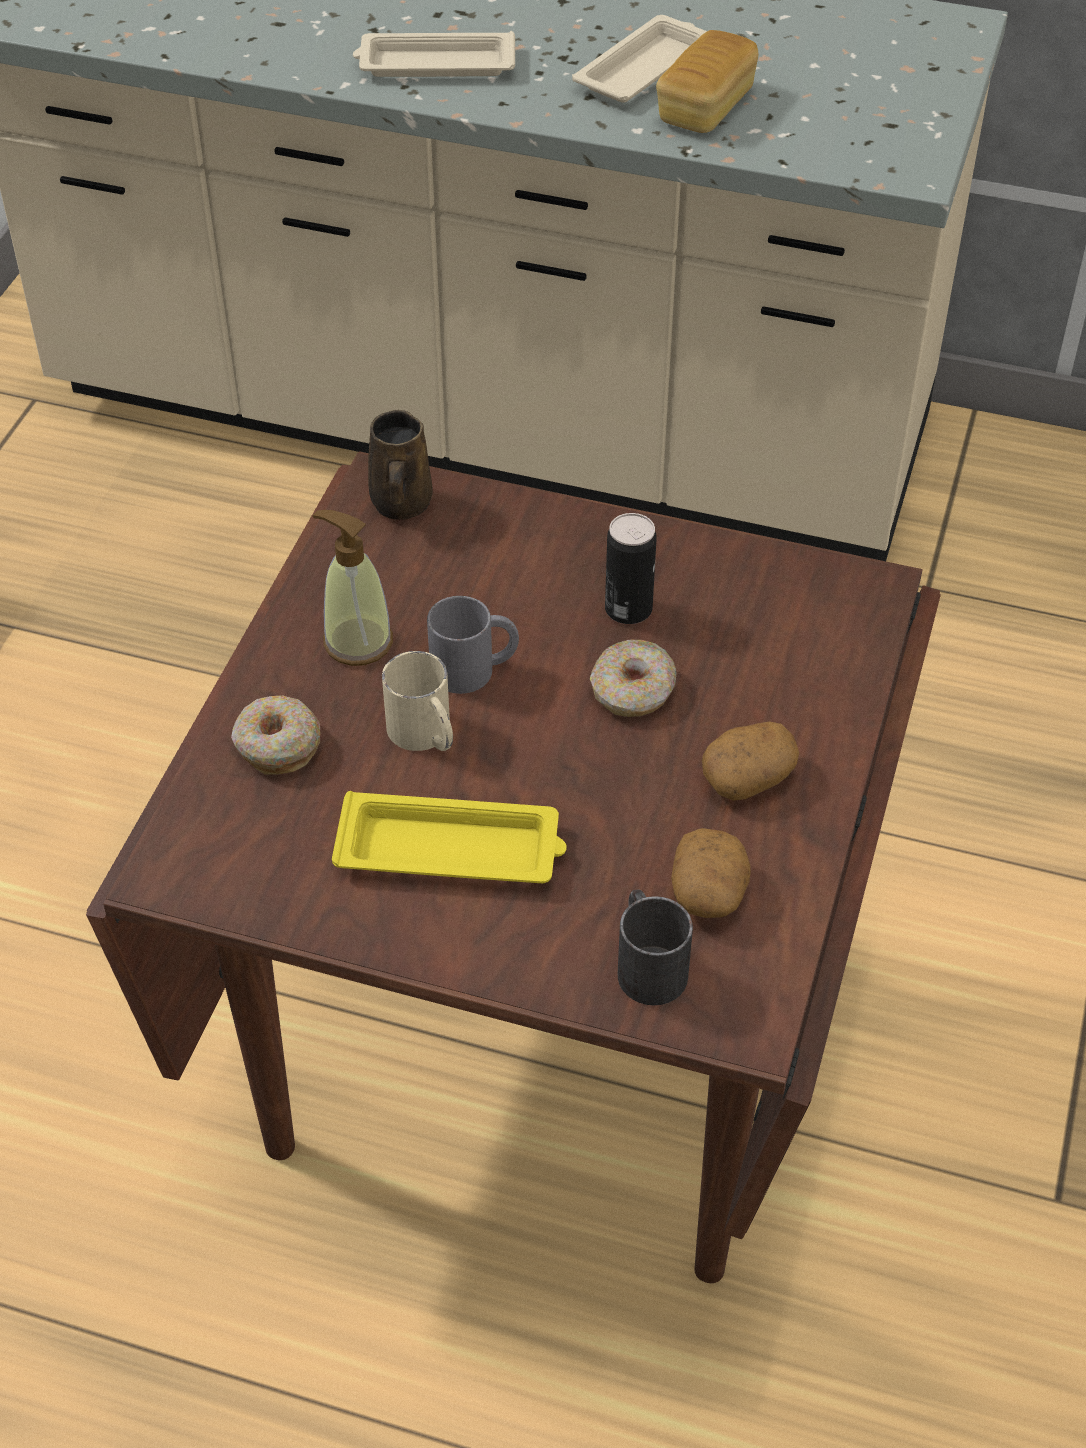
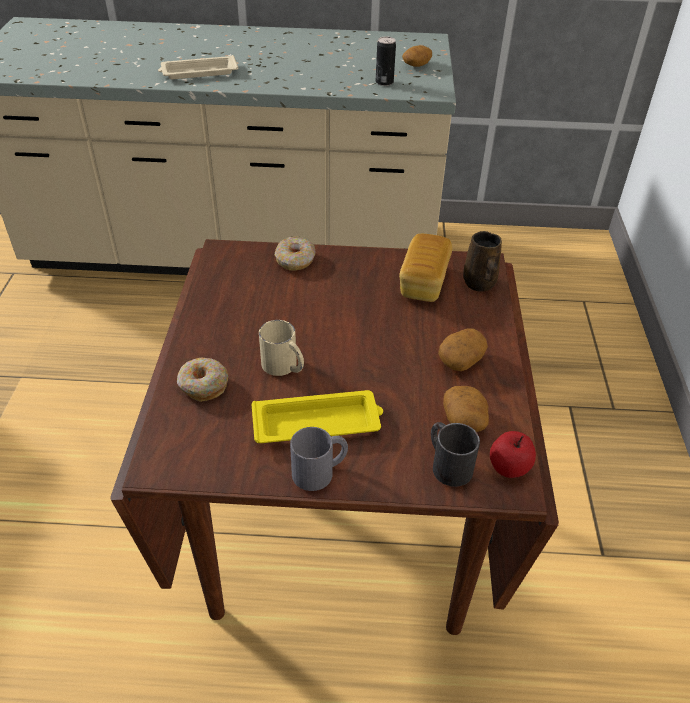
camera: 15 degrees left, 5 degrees down
soap dispenser [312,510,393,666] -> none
brown mug [368,410,433,520] -> brown mug moved to [463,231,502,292]
grey mug [427,596,519,694] -> grey mug moved to [290,427,348,491]
beige tray [572,15,707,103] -> none
donut [590,640,676,717] -> donut moved to [275,237,316,270]
can [605,513,657,624] -> can moved to [376,37,396,86]
bread [656,30,758,133] -> bread moved to [399,234,453,302]
none -> potato [402,45,432,67]
none -> apple [490,431,536,478]

